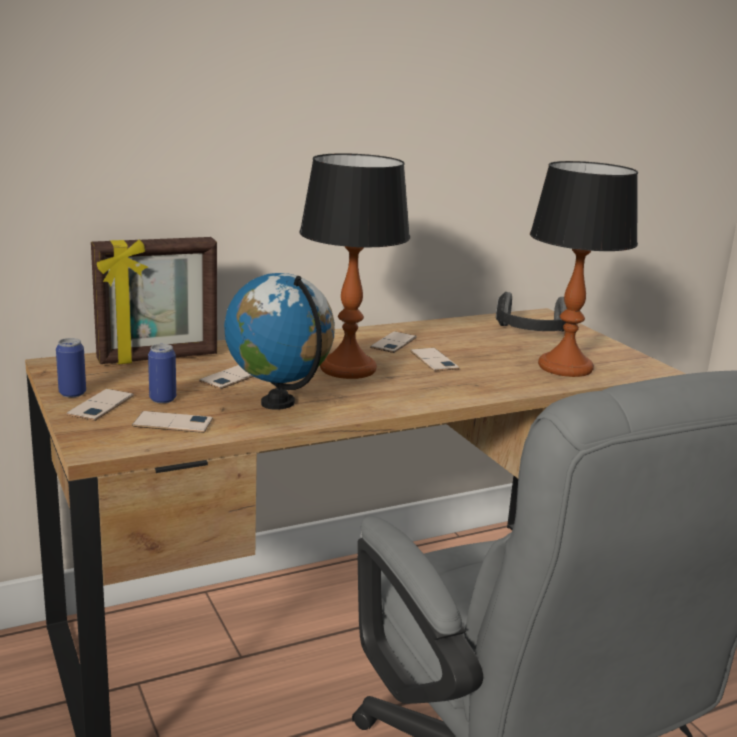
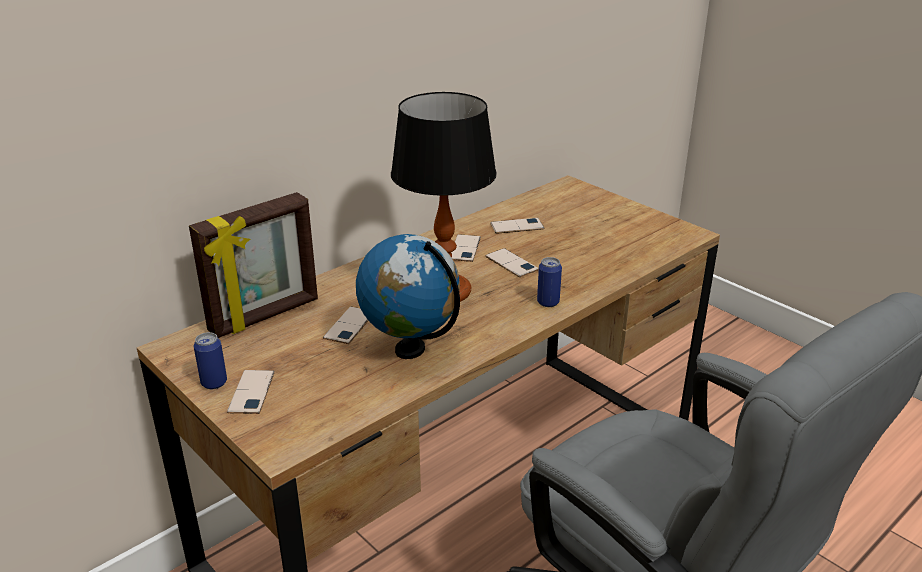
camera: 15 degrees left, 10 degrees up
phone [132,411,213,433] -> phone moved to [490,218,544,234]
can [148,344,176,403] -> can moved to [537,257,562,307]
headphones [496,292,567,331] -> none
table lamp [530,161,638,377] -> none

